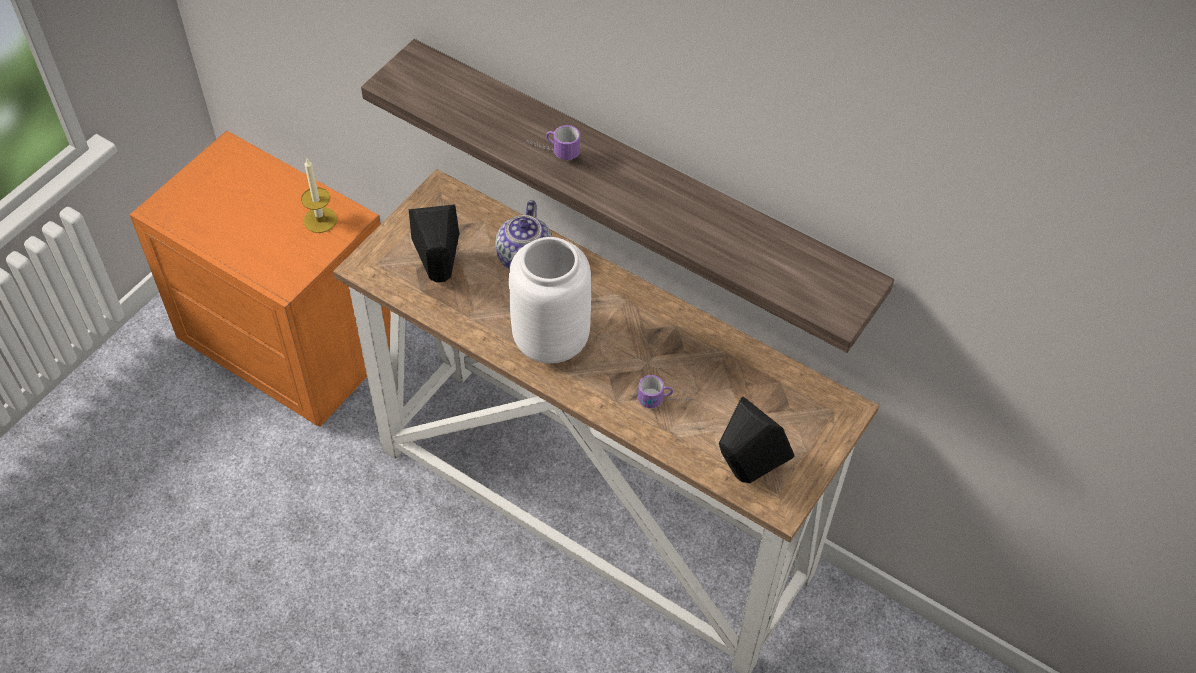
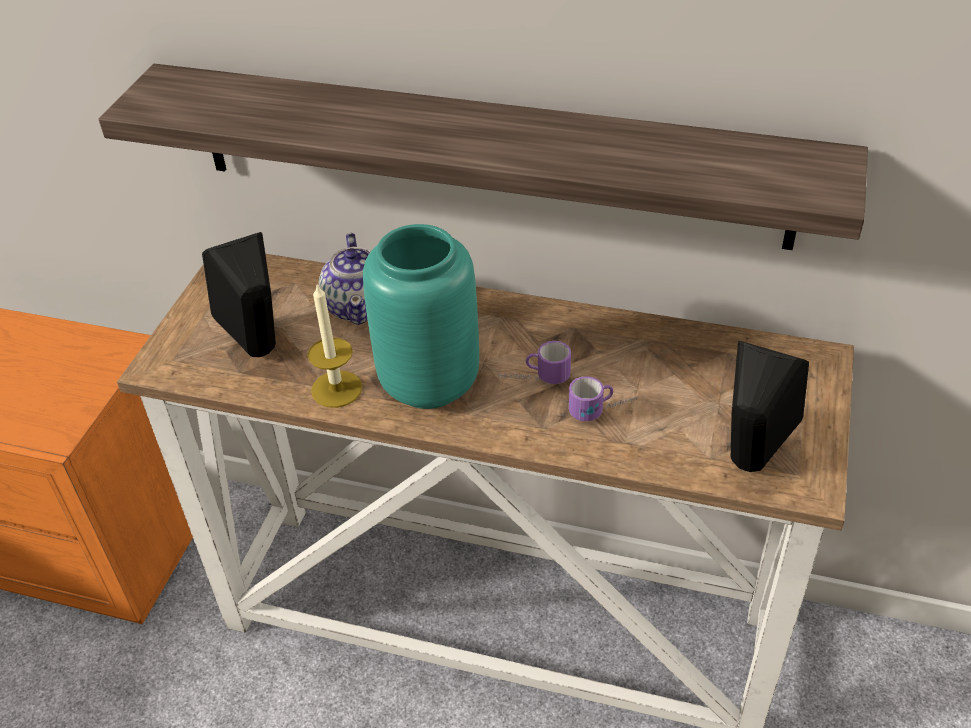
camera: 15 degrees left, 10 degrees down
candle [301,159,337,233] -> candle moved to [308,284,362,408]
white vase [509,237,591,363] -> turquoise vase [363,224,479,409]
mug [527,125,580,160] -> mug moved to [498,341,571,384]

